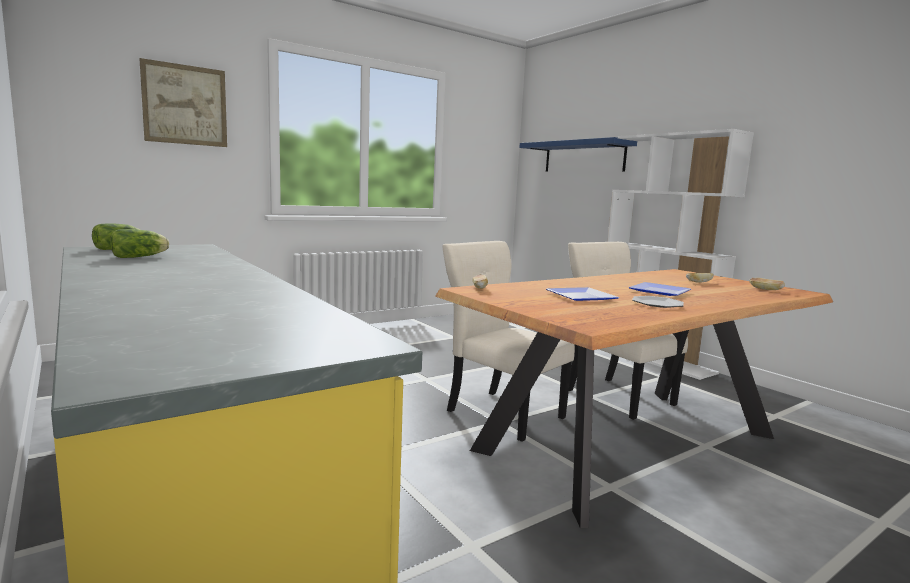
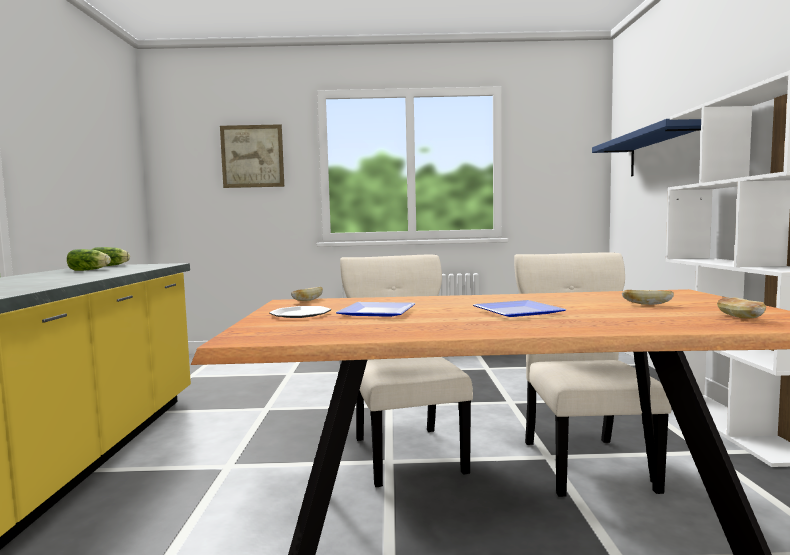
camera: 35 degrees right, 5 degrees down
plate [632,296,684,308] -> plate moved to [269,306,331,318]

